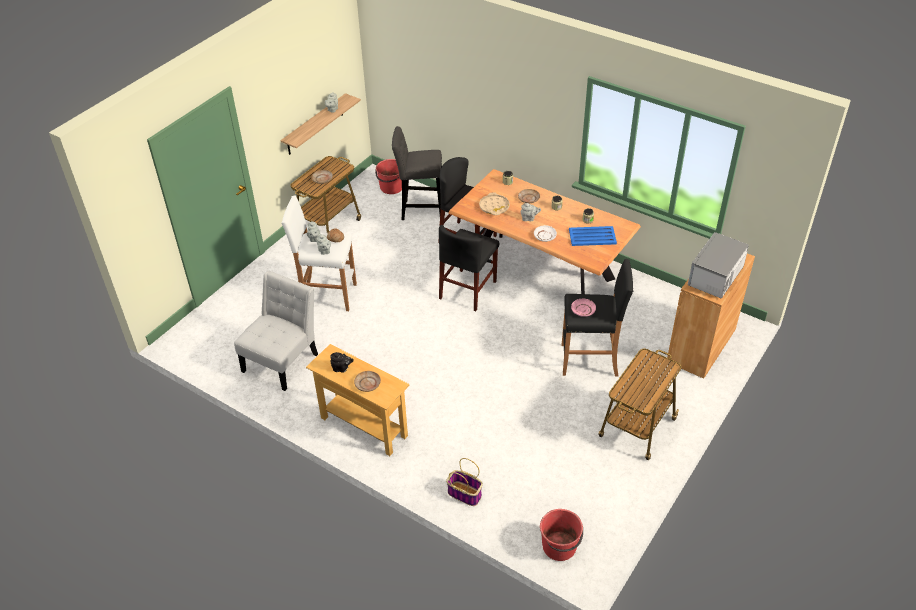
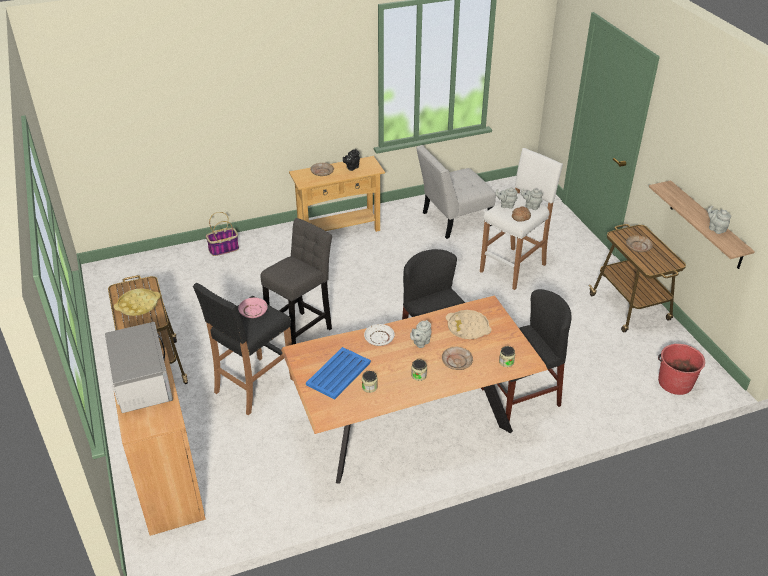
camera: 125 degrees right, 5 degrees down
white chair [234,271,318,391] -> white chair turned 90 degrees clockwise [416,145,496,239]
grey stool [392,126,442,220] -> grey stool moved to [261,218,332,345]
red bucket [540,509,583,561] -> none
none -> yellow tray [114,288,161,316]

